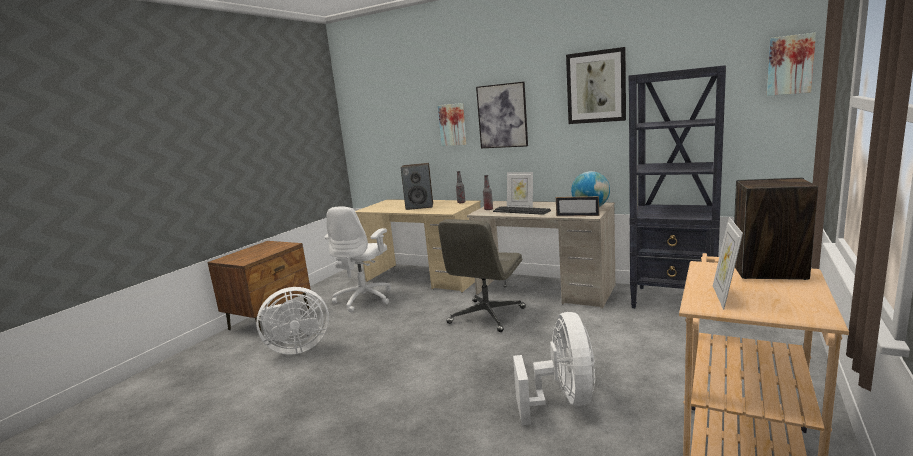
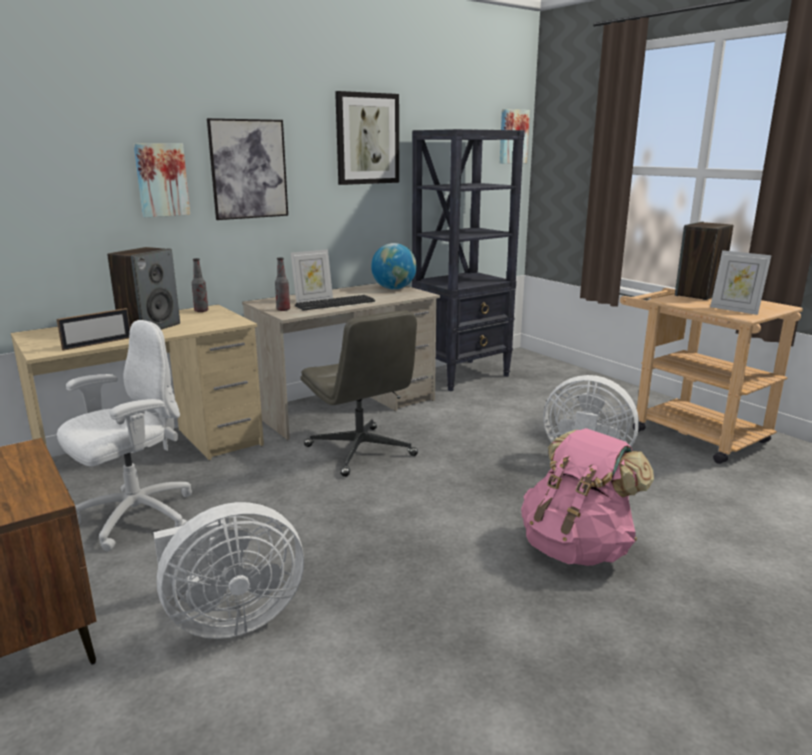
camera: 65 degrees left, 5 degrees up
white fan [256,287,329,354] -> white fan turned 60 degrees clockwise [153,502,304,639]
white office chair [324,206,391,312] -> white office chair turned 90 degrees counterclockwise [57,320,192,551]
picture frame [556,196,599,216] -> picture frame moved to [57,308,130,351]
none -> pink backpack [521,428,654,566]

